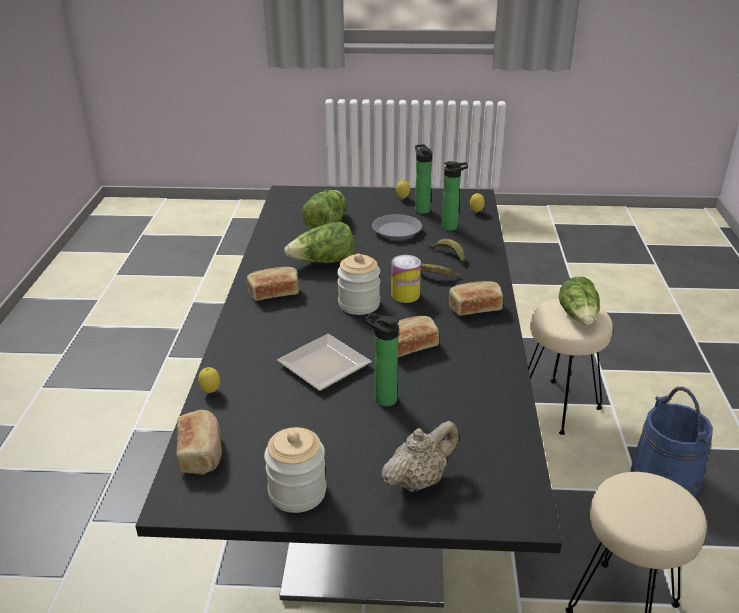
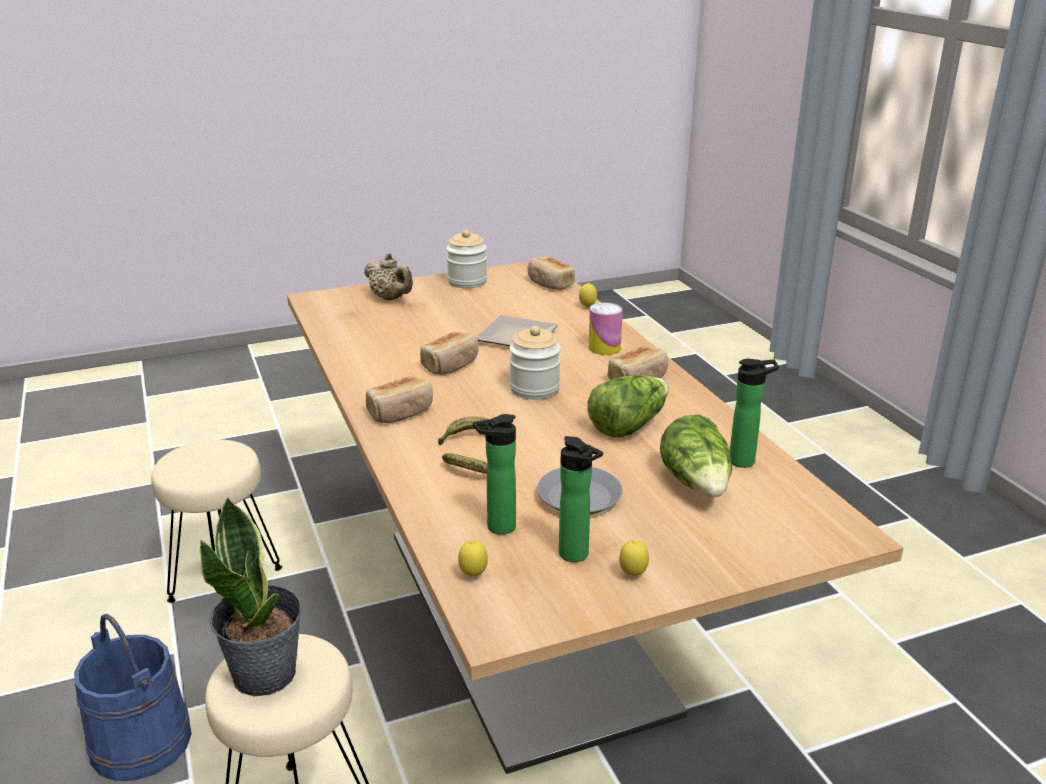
camera: 155 degrees right, 5 degrees down
black dining table [136,186,562,607] -> beige dining table [287,262,904,774]
bottle [365,313,399,407] -> bottle moved to [730,359,779,468]
beige teapot [381,421,459,492] -> beige teapot turned 75 degrees counterclockwise [364,253,413,300]
can [391,255,421,303] -> can moved to [589,302,623,355]
lettuce [559,277,600,325] -> potted plant [200,496,302,696]

